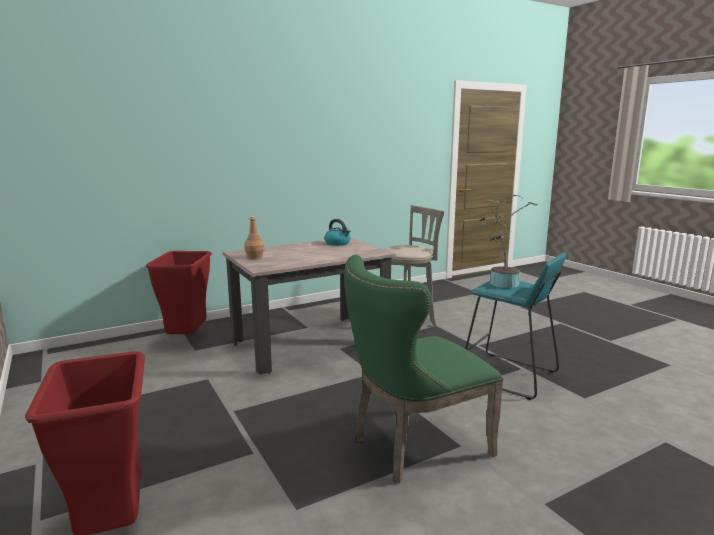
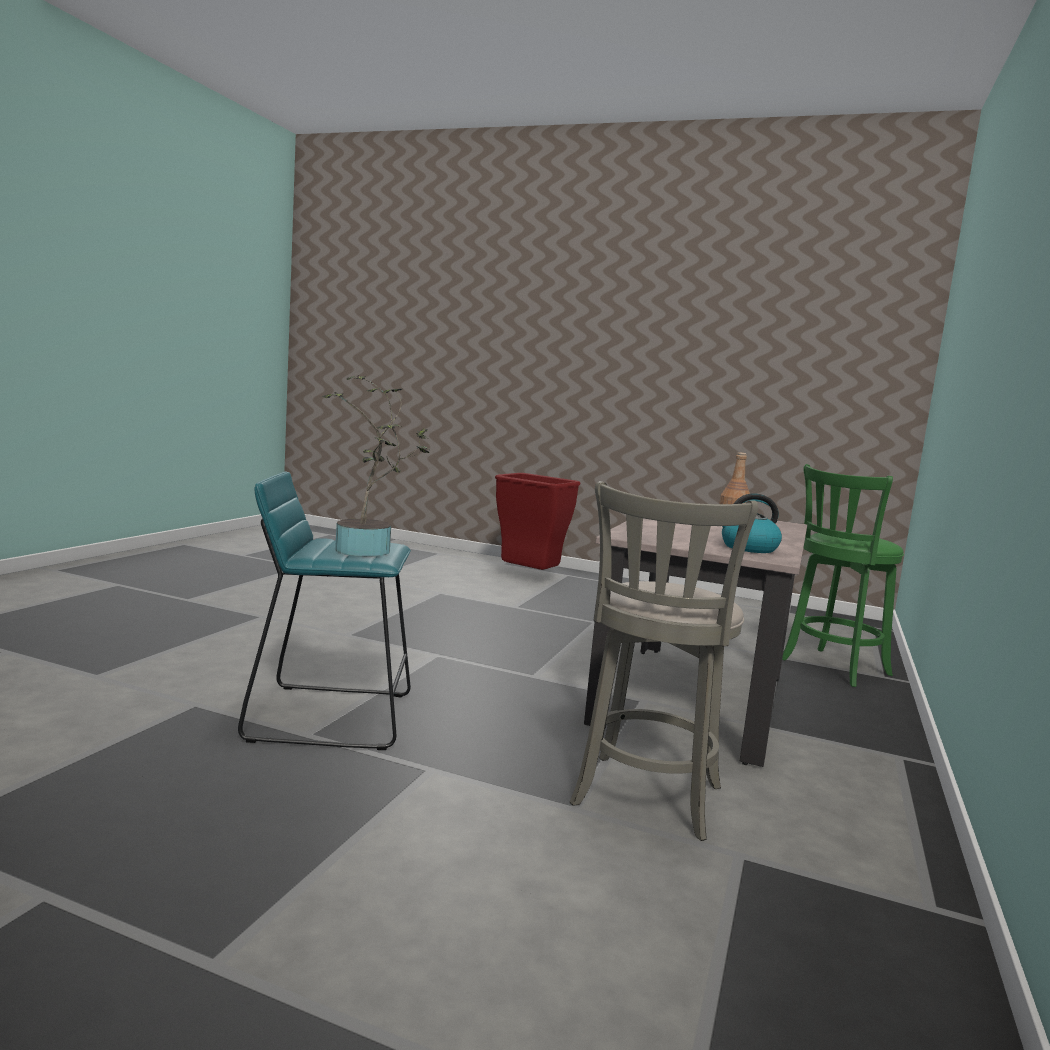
camera: 140 degrees right, 5 degrees down
red trash can [146,251,212,334] -> green stool [782,464,904,687]
green chair [344,255,504,483] -> none

